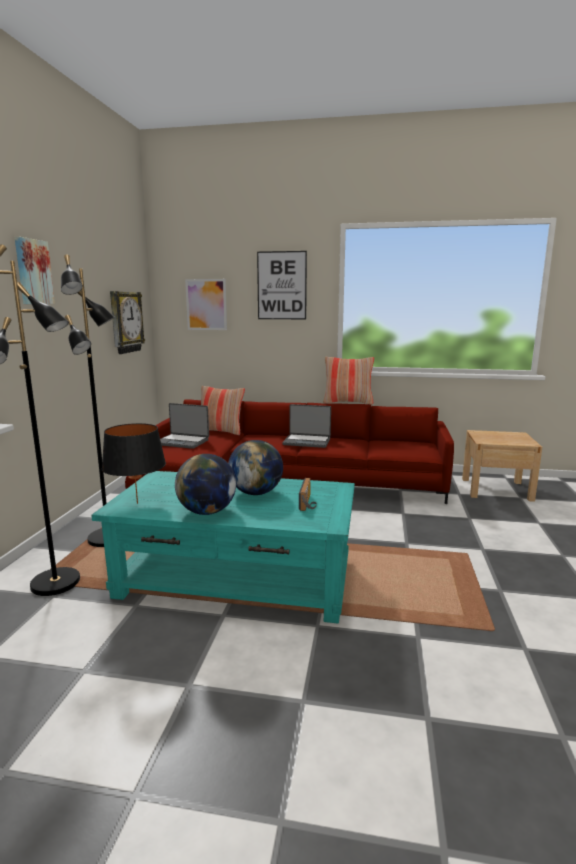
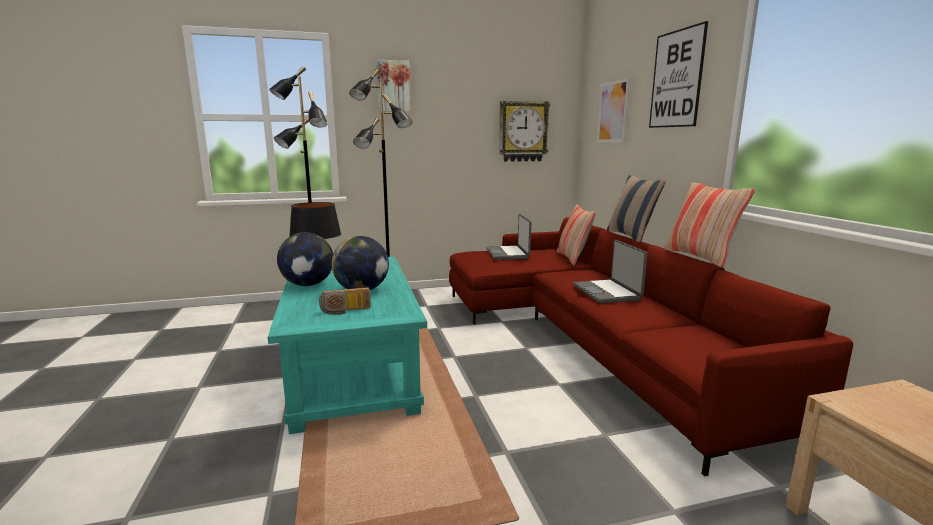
camera: 65 degrees right, 0 degrees up
none -> pillow [607,175,666,243]

